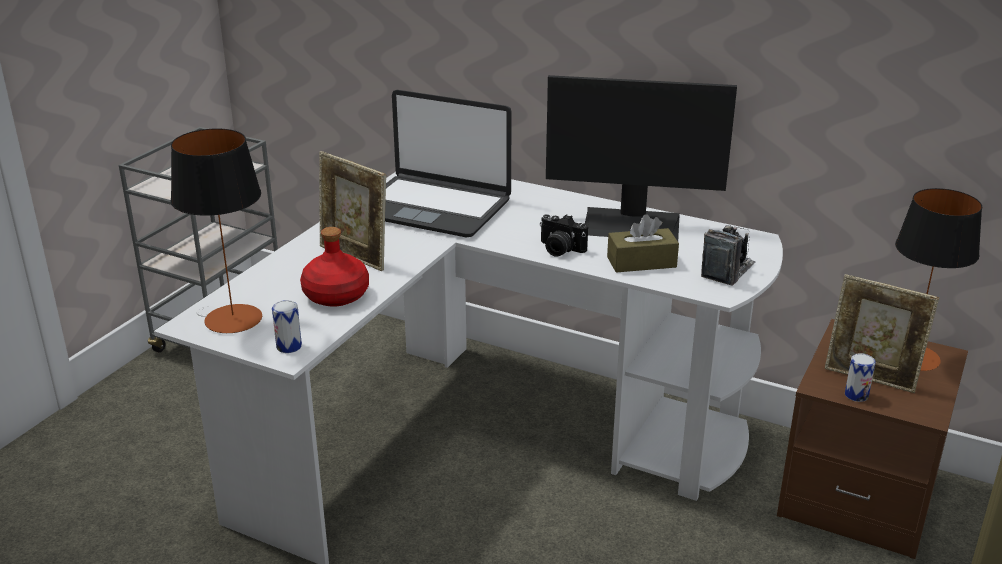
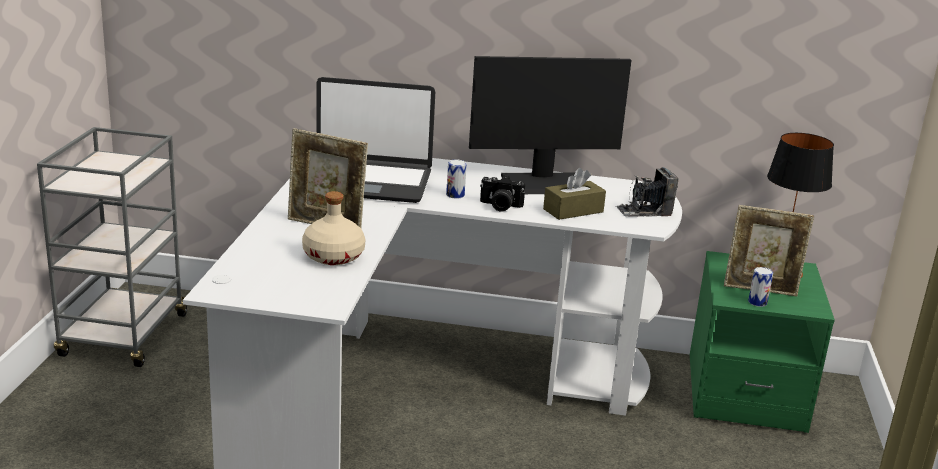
camera: 20 degrees left, 5 degrees down
table lamp [171,128,262,333] -> none
can [272,300,302,353] -> can moved to [446,159,467,199]
red bottle [300,227,369,307] -> beige bottle [302,191,366,265]
camera [701,225,756,286] -> camera turned 120 degrees counterclockwise [616,167,679,217]
brown nightstand [777,319,968,559] -> green nightstand [690,251,835,433]

